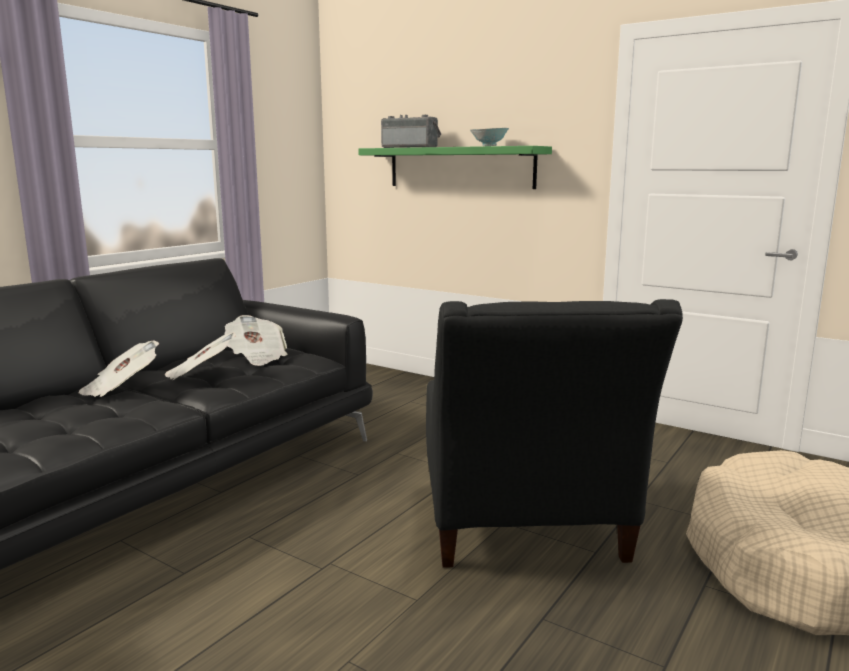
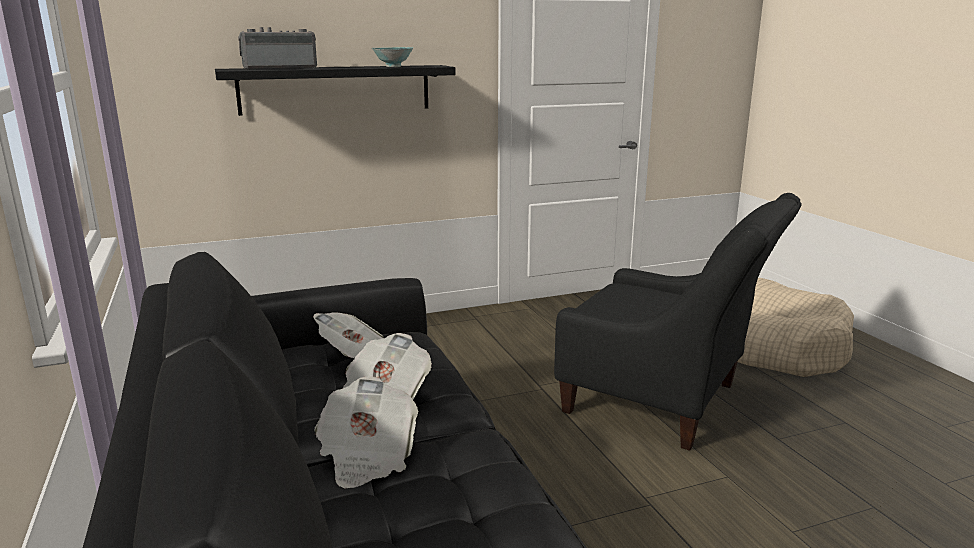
camera: 55 degrees left, 5 degrees up
green shelf [358,146,552,189] -> black shelf [215,65,456,116]

